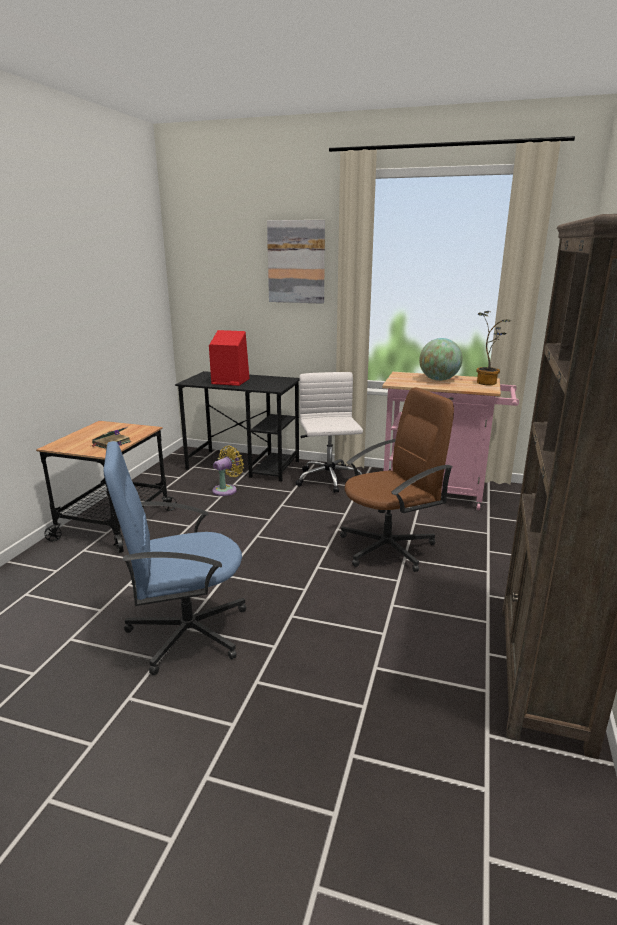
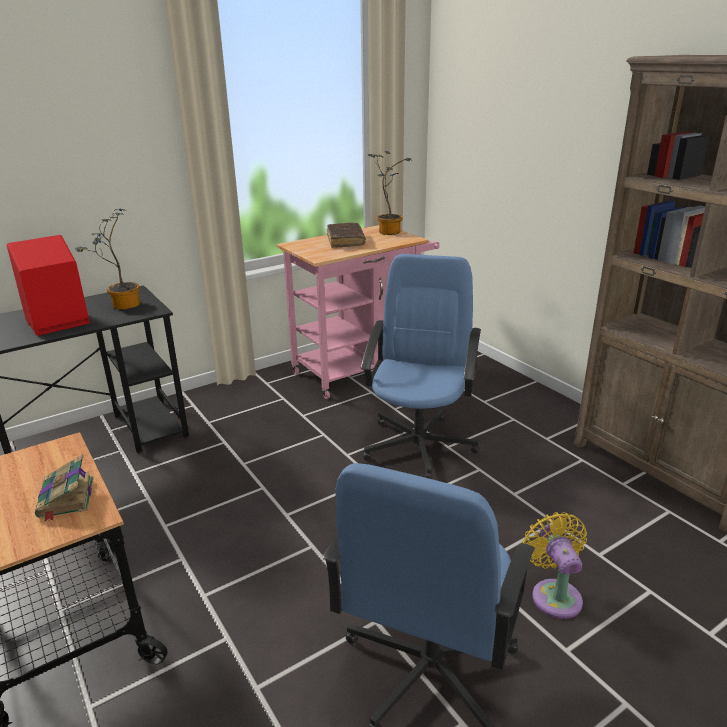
camera: 50 degrees left, 5 degrees up
yellow fan [212,446,244,496] -> yellow fan moved to [523,512,587,619]
picture [267,220,325,304] -> none
white office chair [295,372,363,493] -> none
brown office chair [340,387,454,572] -> blue office chair [361,254,481,479]
globe [419,338,463,381] -> brown book [327,223,366,248]
none -> potted plant [75,209,140,310]

